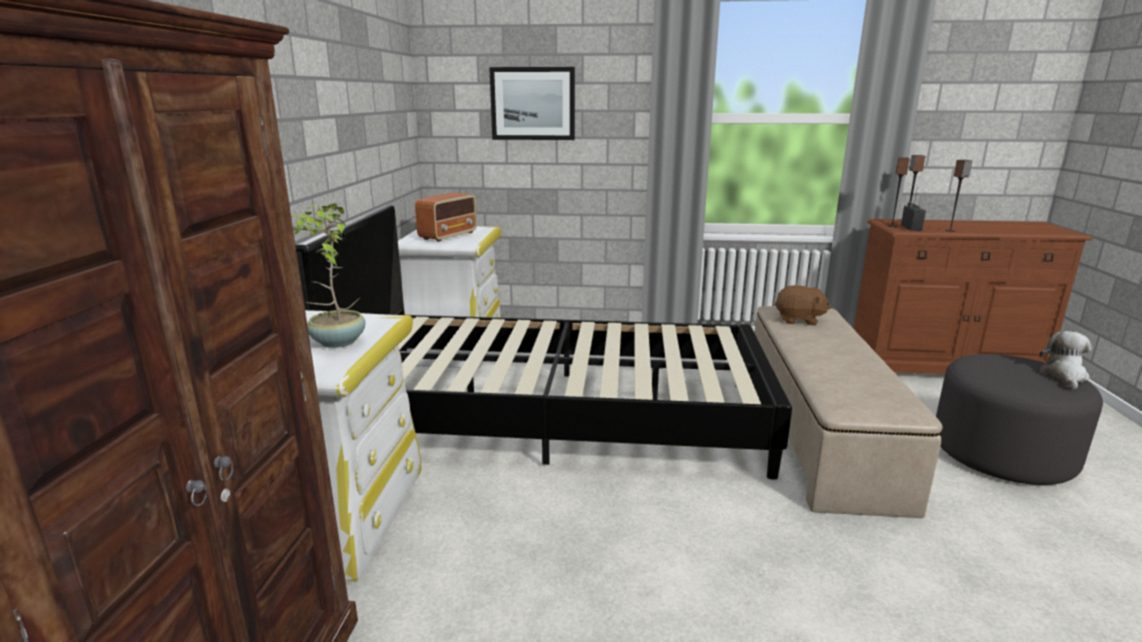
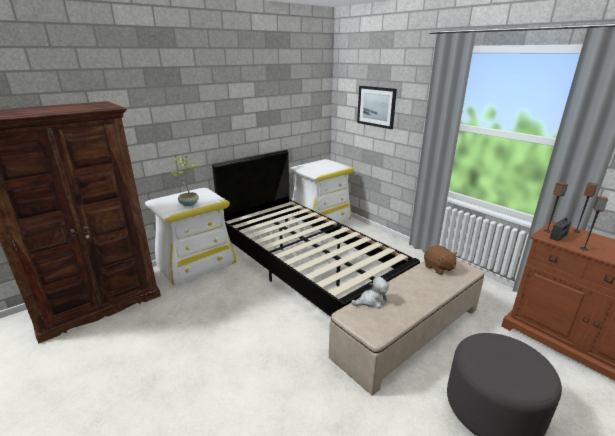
camera: 45 degrees right, 5 degrees up
radio [415,193,477,242] -> none
plush toy [1039,331,1092,389] -> plush toy moved to [351,276,389,309]

